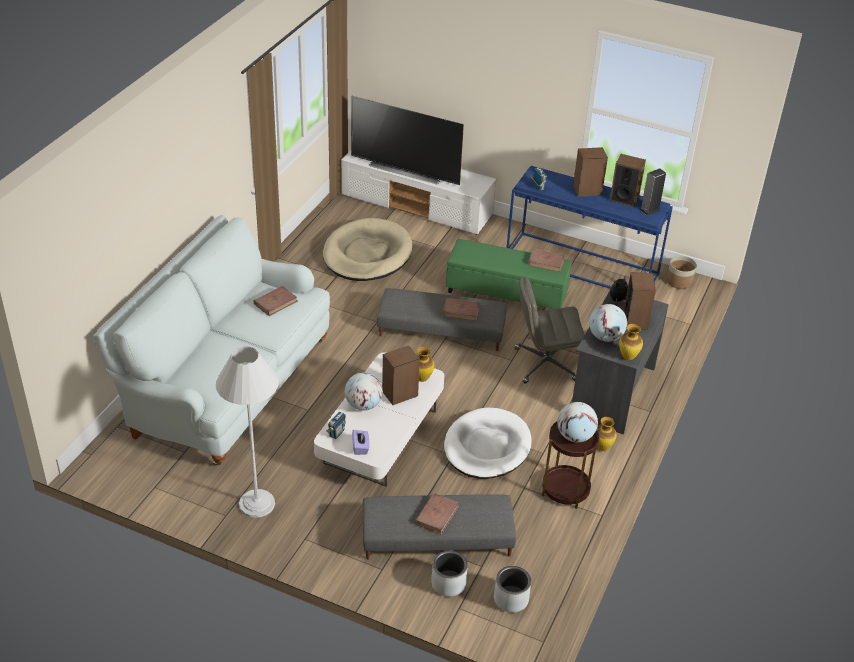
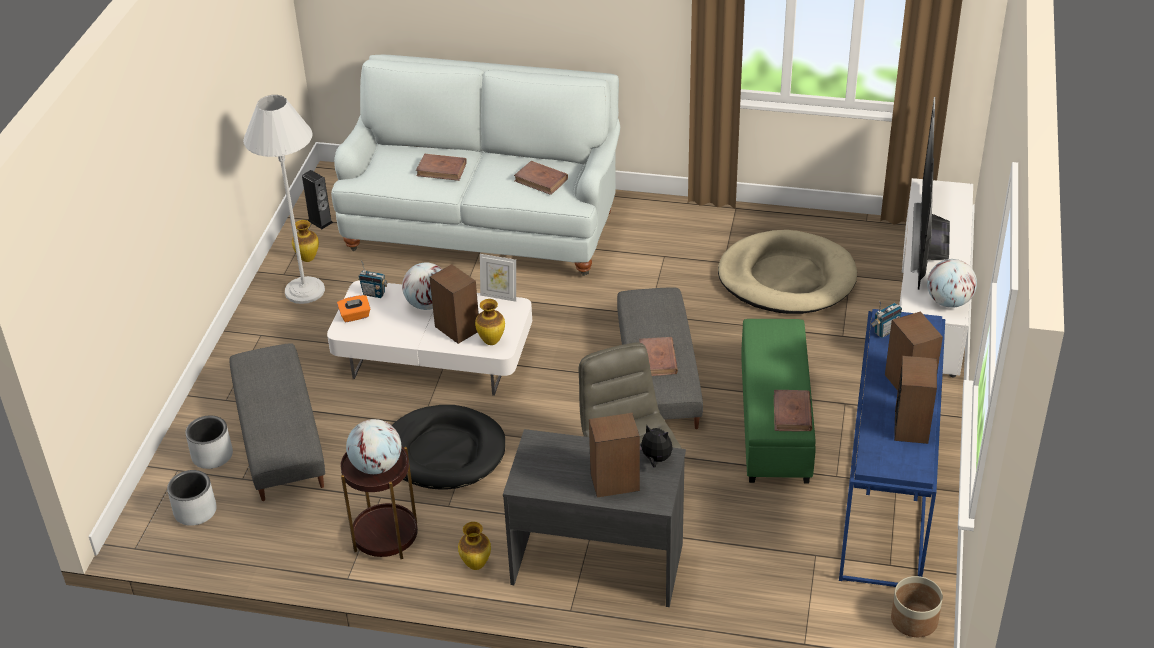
camera: 80 degrees right, 0 degrees up
purple tissue box [352,430,369,455] -> orange tissue box [337,295,370,322]
brown book [415,493,459,534] -> brown book moved to [416,154,467,181]
white dog bed [444,407,532,479] -> black dog bed [392,405,505,490]
globe [589,304,627,342] -> globe moved to [927,259,977,308]
vase [619,324,643,360] -> vase moved to [292,220,319,262]
speaker [640,168,666,216] -> speaker moved to [302,170,333,229]
none -> picture frame [480,254,516,302]

